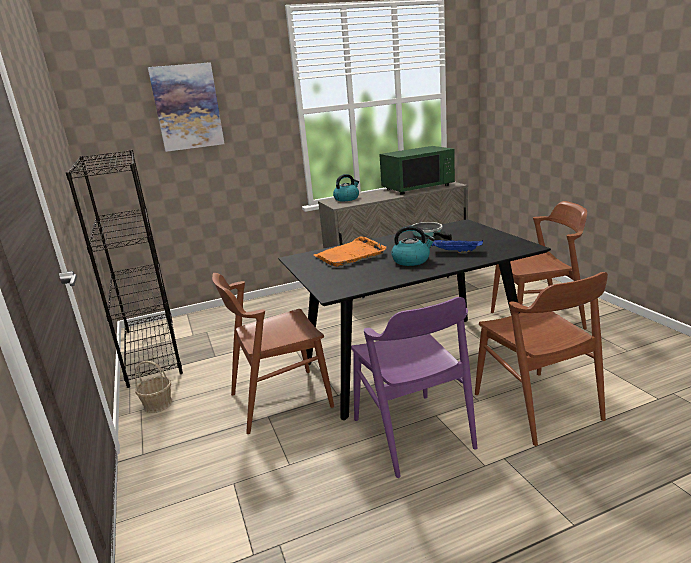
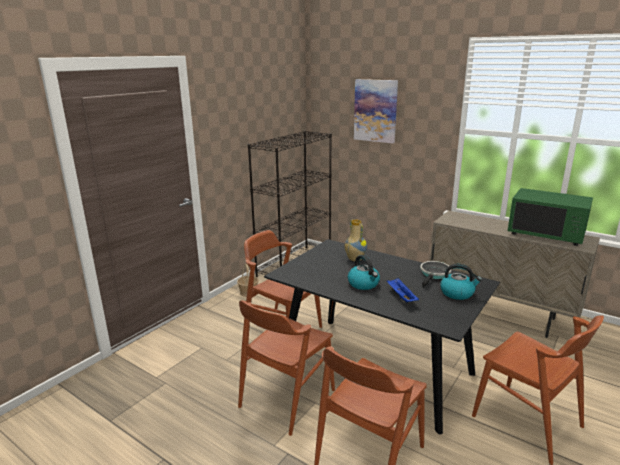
camera: 55 degrees right, 0 degrees up
orange tray [314,236,387,267] -> vase [344,219,367,261]
kettle [333,174,359,201] -> kettle moved to [440,264,482,300]
purple chair [351,297,477,478] -> brown chair [238,300,335,436]

